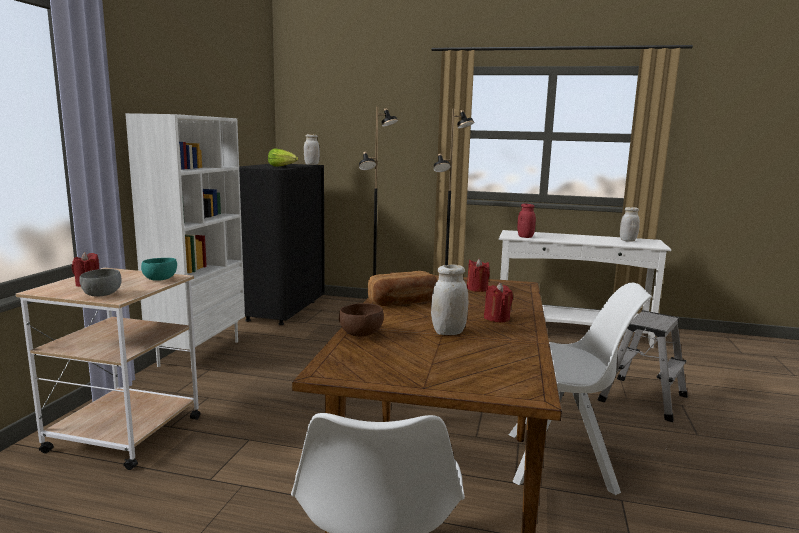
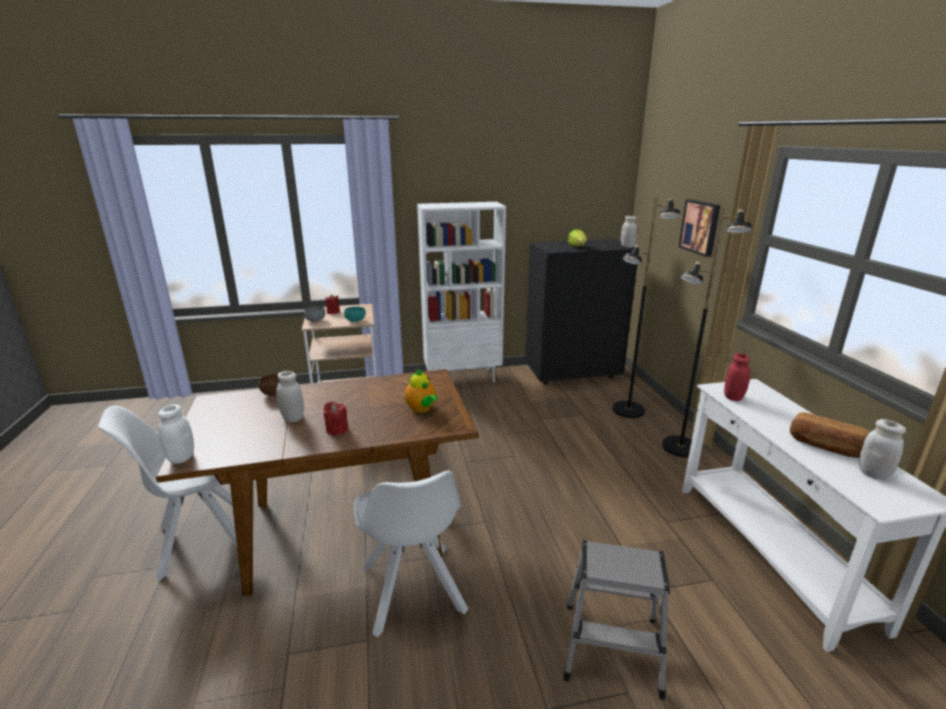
camera: 65 degrees right, 10 degrees up
bread [368,271,437,306] -> bread moved to [790,412,870,458]
red candle [467,258,490,292] -> teapot [405,369,438,413]
none -> white jar [158,405,194,464]
none -> picture [679,199,721,257]

